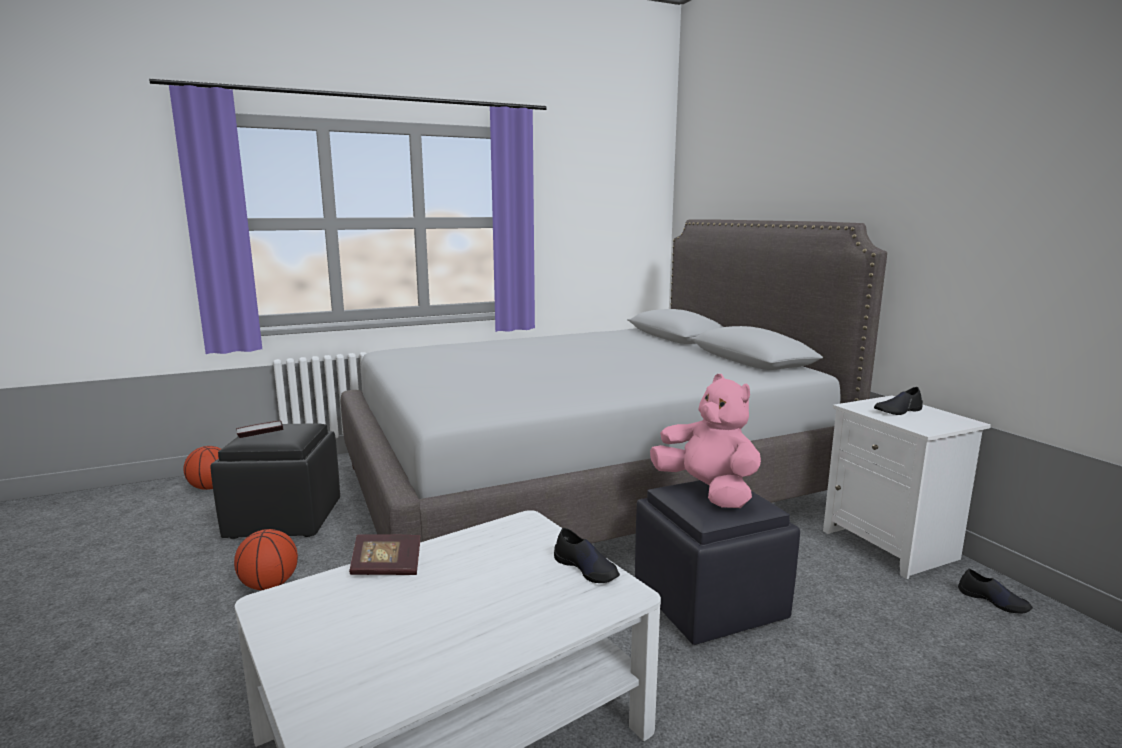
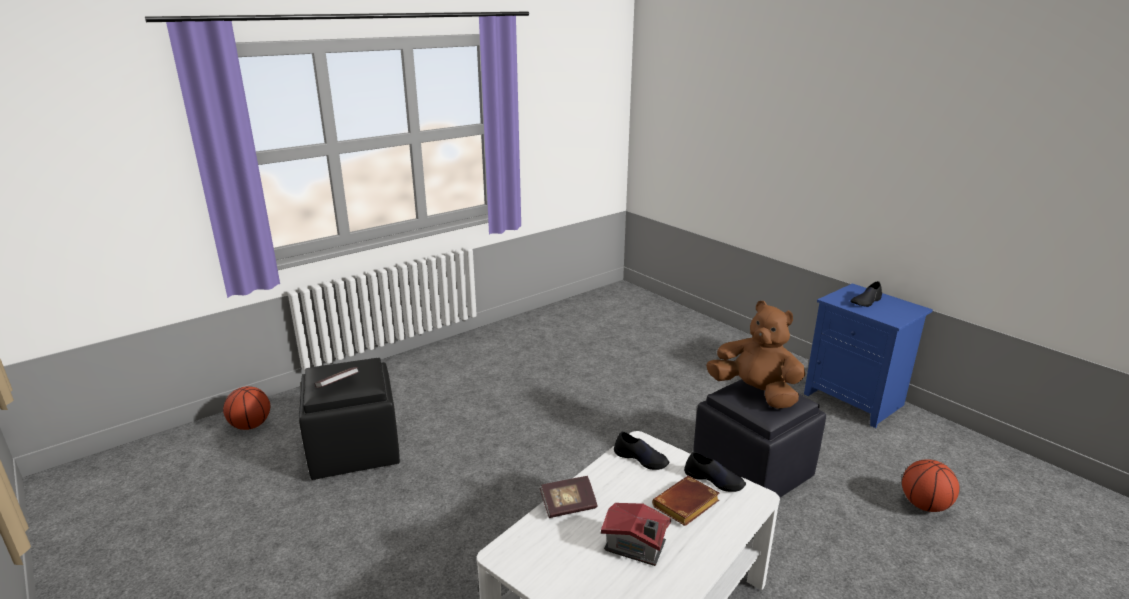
camera: 15 degrees left, 10 degrees up
basketball [234,529,298,590] -> basketball moved to [902,459,959,512]
grey bed [341,219,887,544] -> none
pink plush toy [650,374,761,508] -> brown plush toy [706,301,805,409]
white nightstand [823,395,991,579] -> blue nightstand [804,283,933,428]
black shoe [958,569,1033,613] -> black shoe moved to [614,431,669,470]
none -> toy house [601,503,671,566]
none -> brown book [652,476,720,526]

